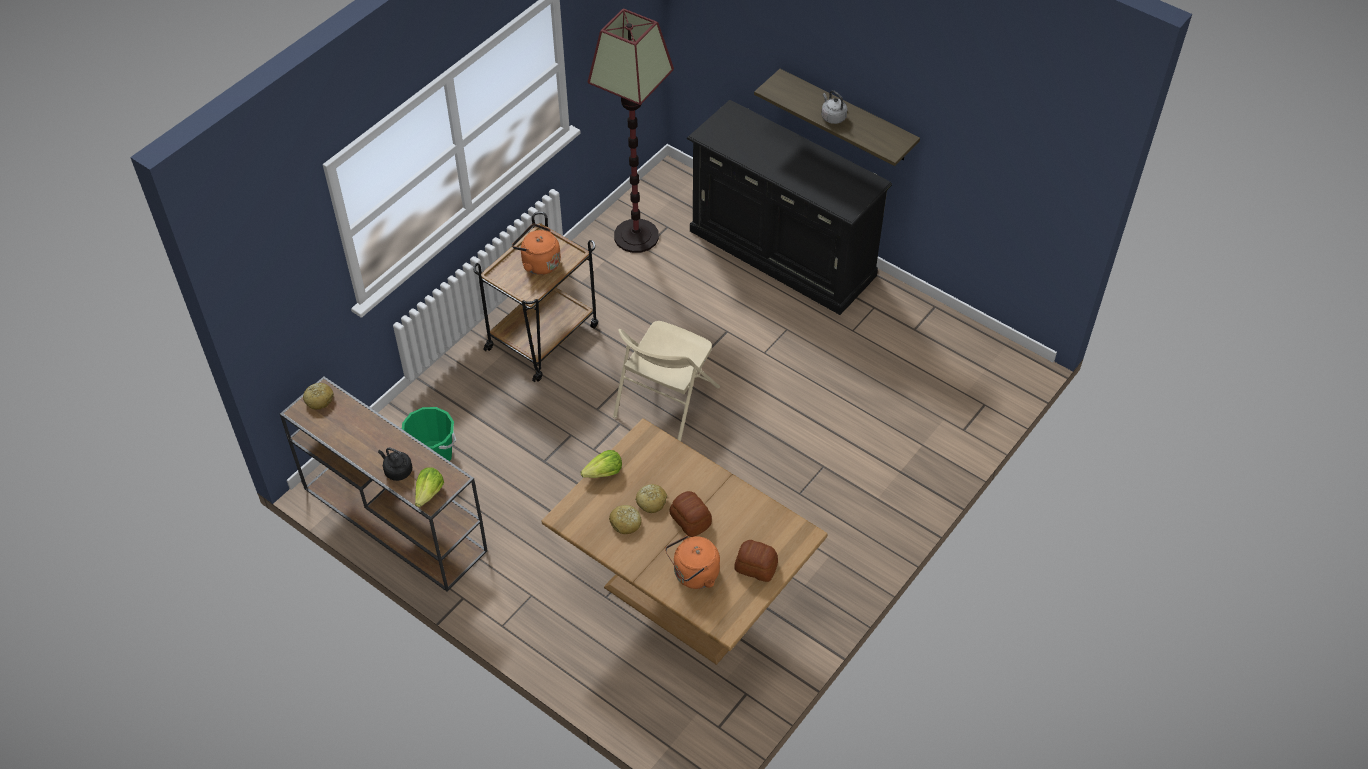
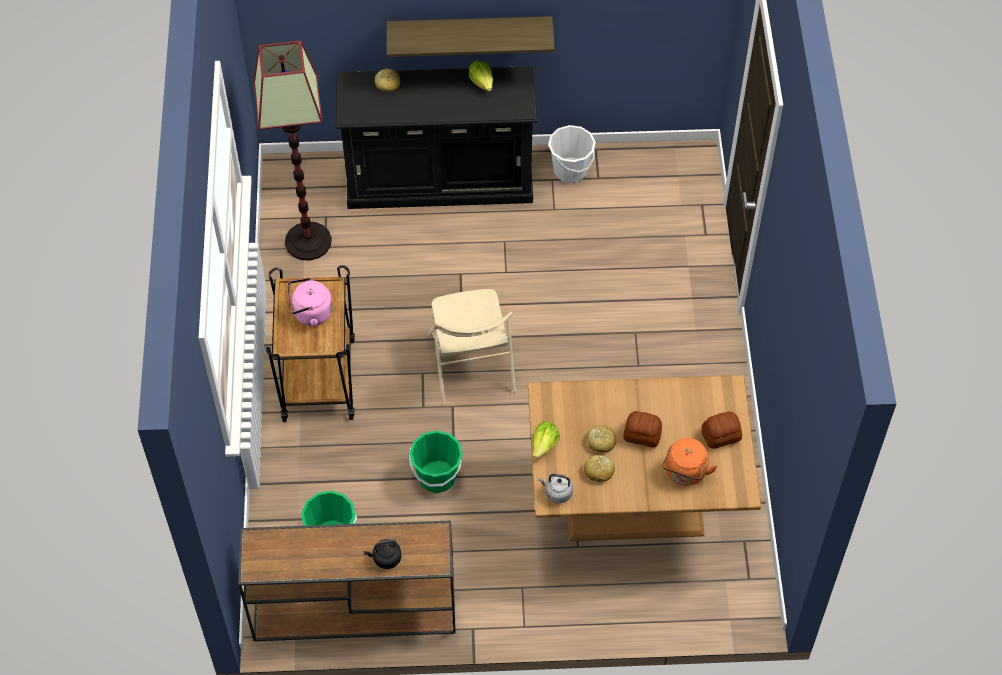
camera: 40 degrees left, 5 degrees up
bread [303,383,334,410] -> bread moved to [375,69,400,92]
lettuce [415,467,444,507] -> lettuce moved to [469,60,493,92]
orange kettle [512,224,561,275] -> pink kettle [287,278,333,326]
grey kettle [821,90,847,124] -> grey kettle moved to [538,474,573,503]
none -> green bucket [408,430,463,493]
none -> white bucket [548,125,596,183]

